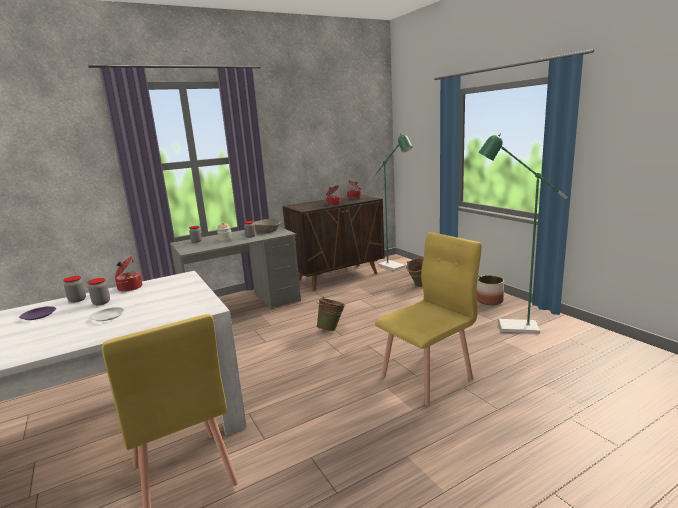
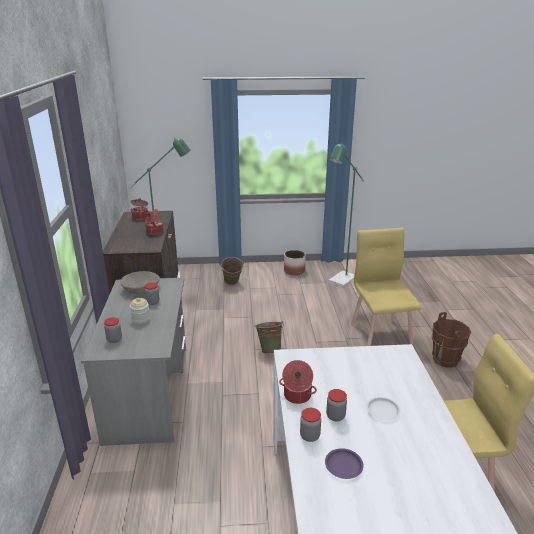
camera: 65 degrees left, 10 degrees up
none -> brown bucket [432,312,471,368]

